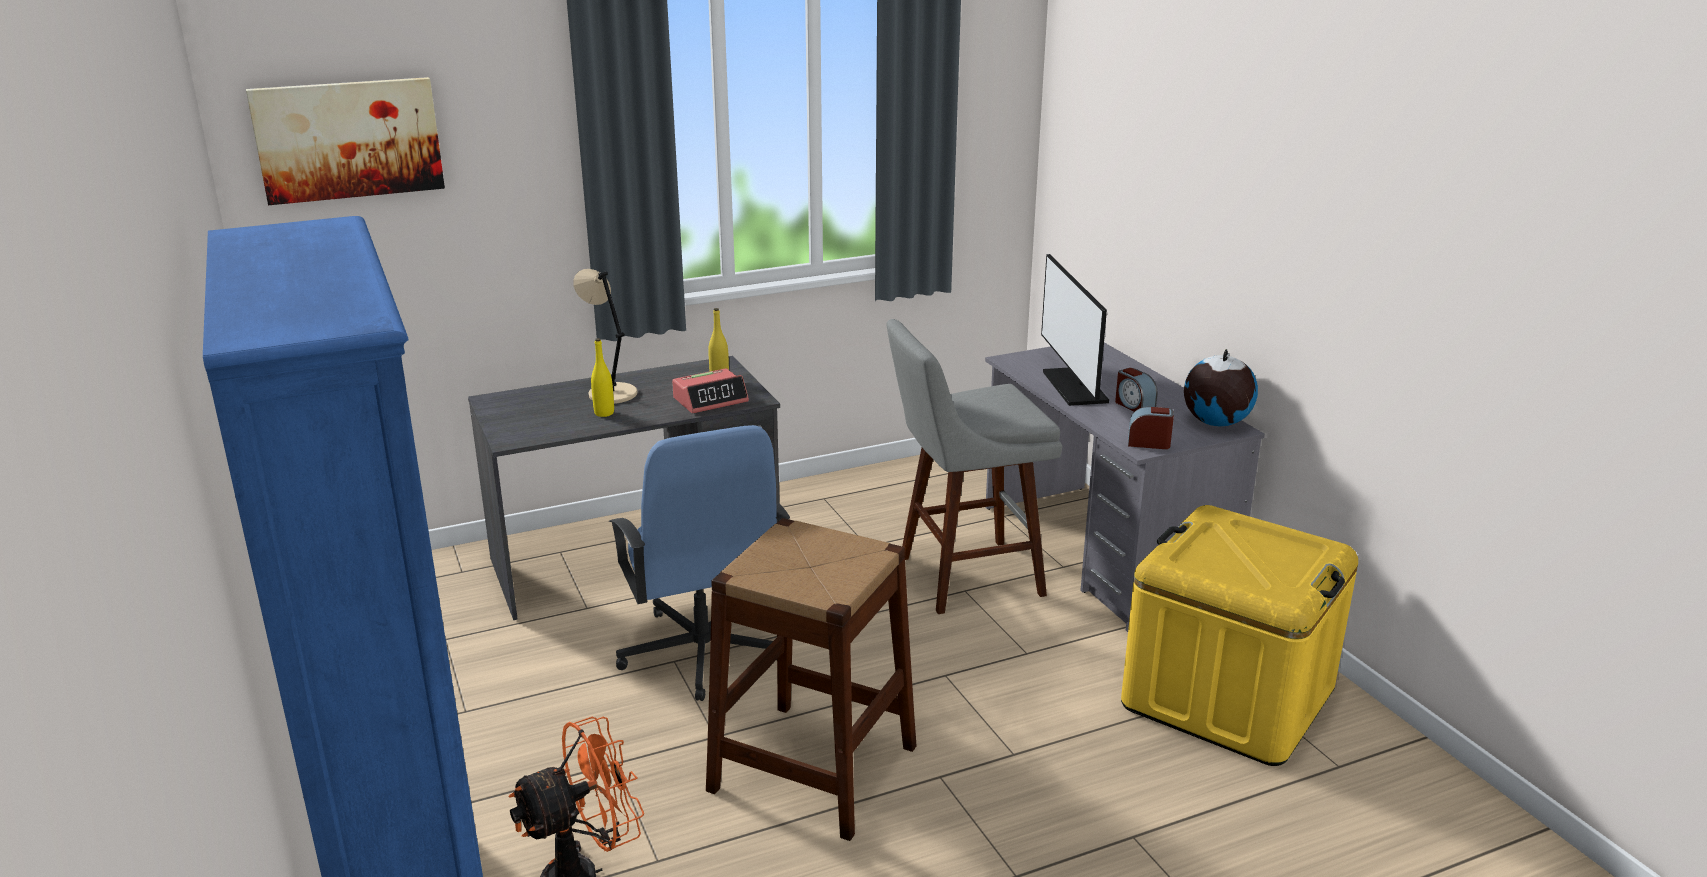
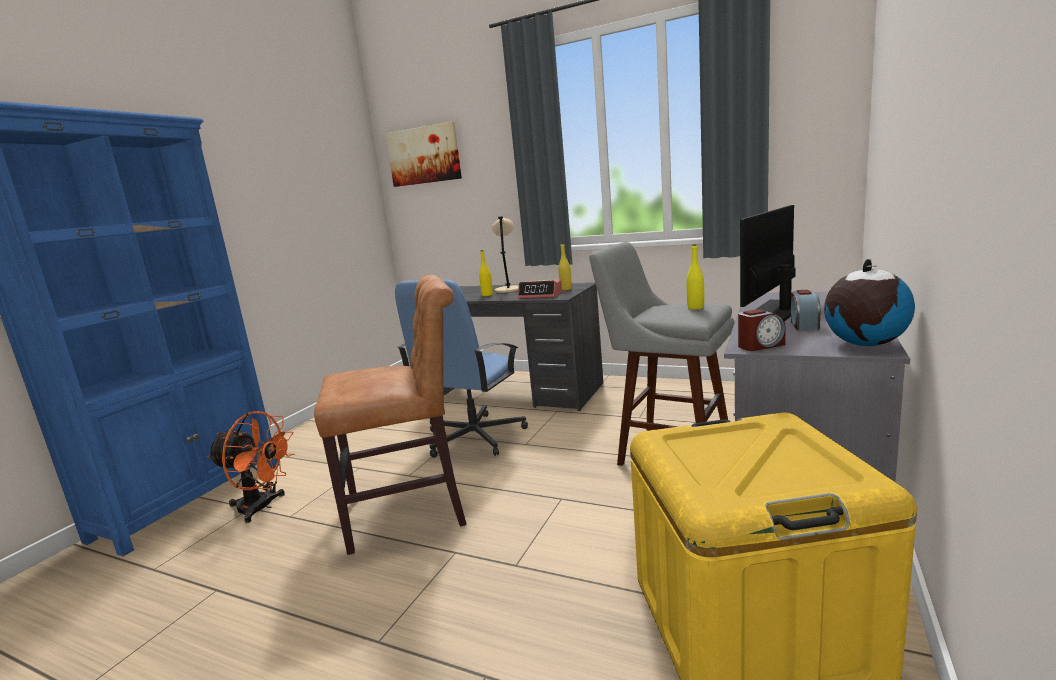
camera: 50 degrees right, 10 degrees down
brown stool [706,518,917,841] -> brown chair [314,275,467,555]
alarm clock [1128,407,1174,449] -> alarm clock turned 105 degrees clockwise [738,309,786,351]
none -> yellow bottle [687,244,704,310]

